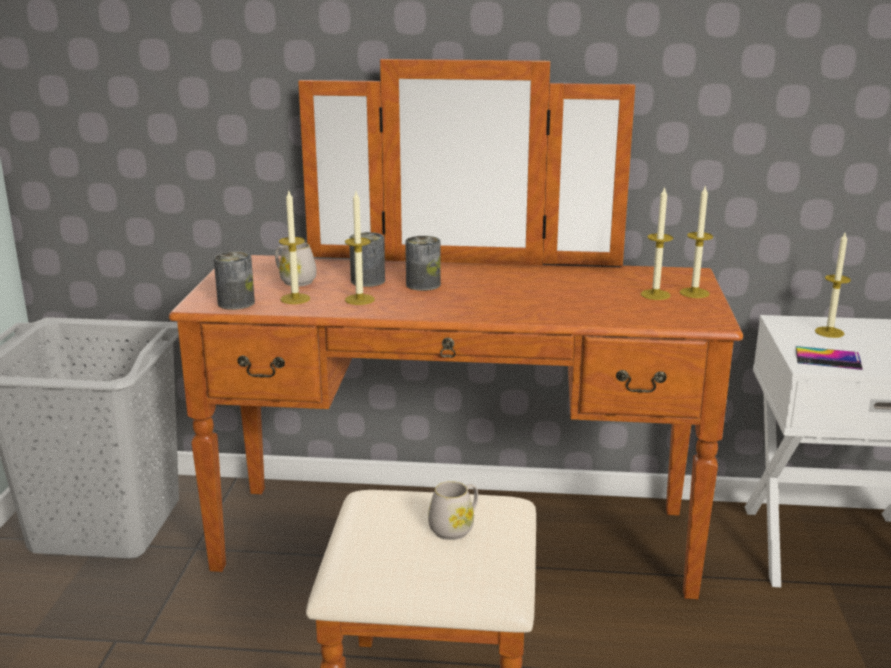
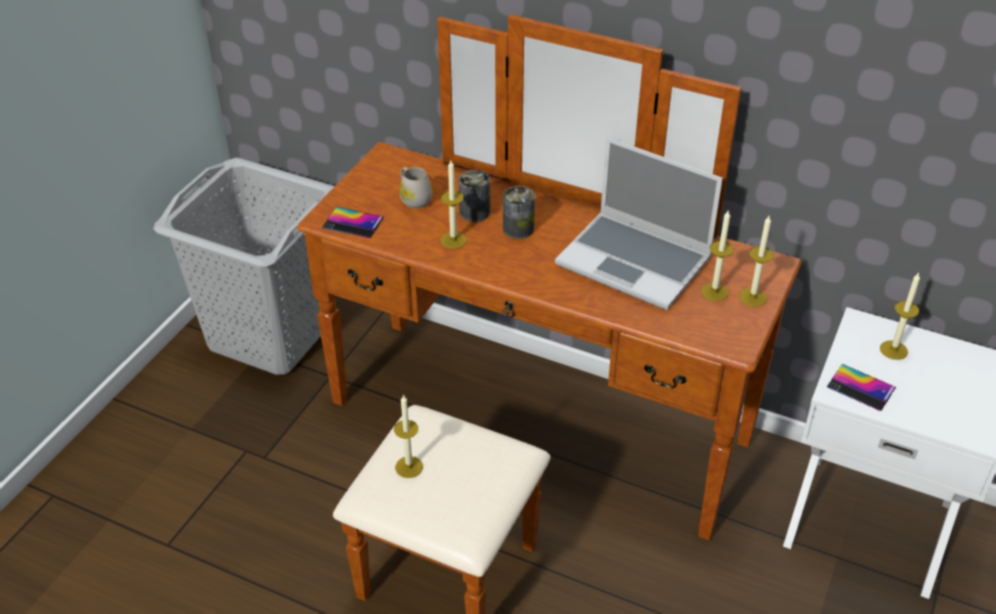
camera: 20 degrees right, 20 degrees up
can [214,251,255,310] -> phone [322,207,384,238]
candle [279,191,310,304] -> candle moved to [394,394,423,478]
white mug [428,481,478,540] -> none
none -> laptop [555,137,723,310]

